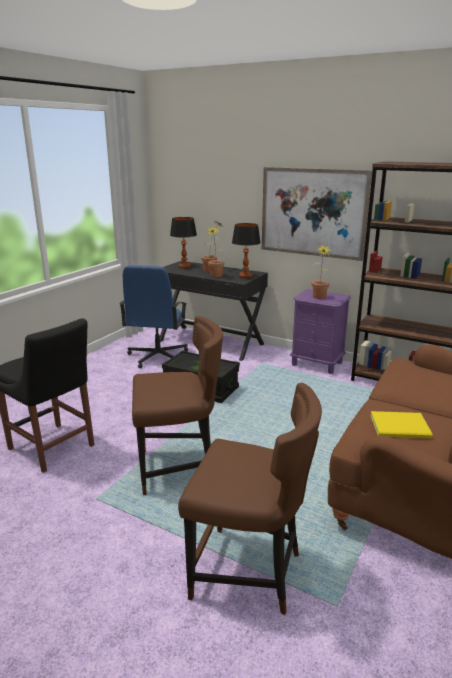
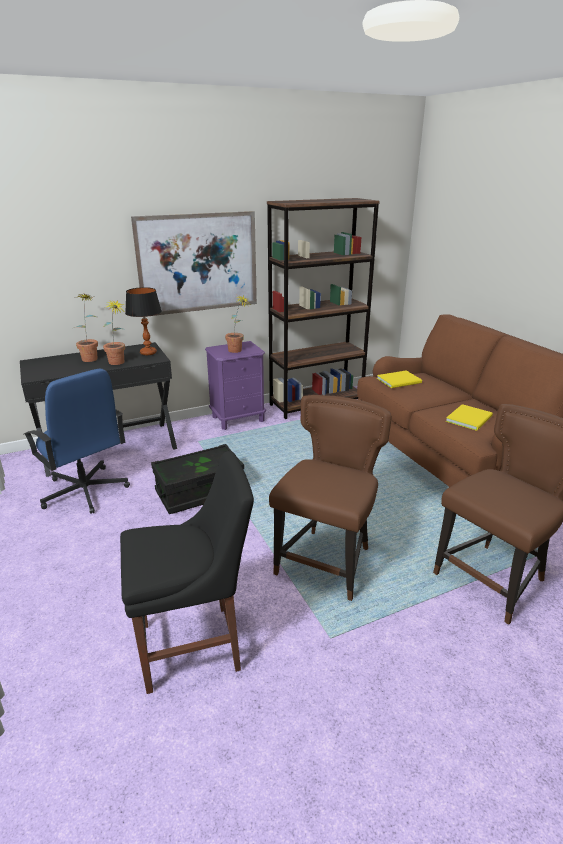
camera: 55 degrees left, 5 degrees up
table lamp [170,217,197,268] -> none
none -> yellow book [377,370,422,388]

